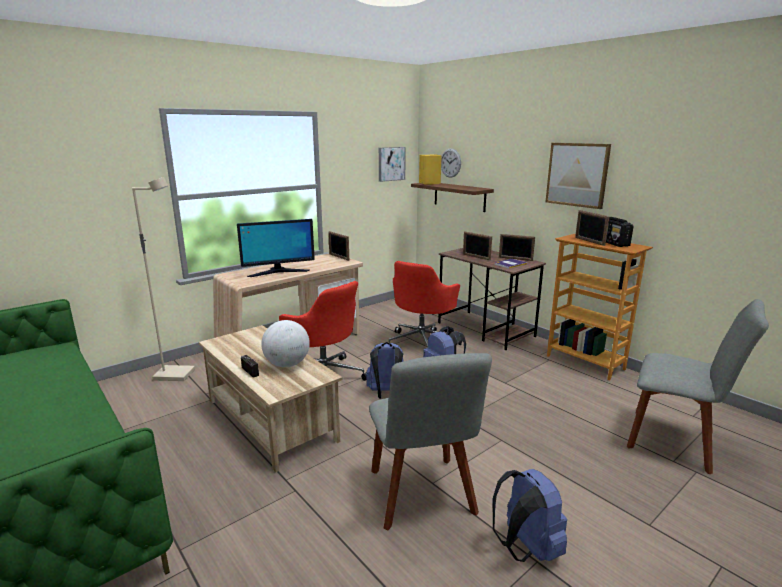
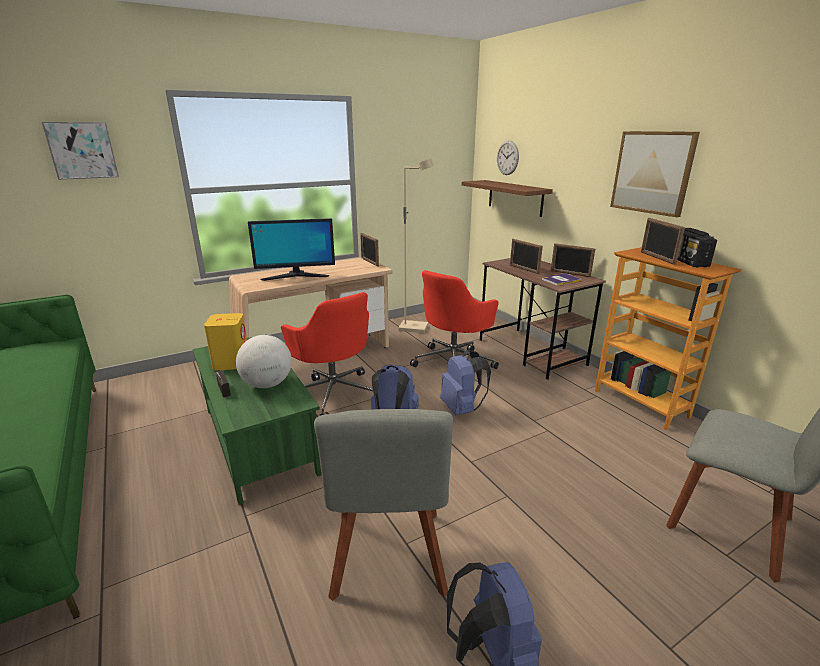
camera: 10 degrees right, 5 degrees up
beige floor lamp [132,177,195,381] -> beige floor lamp moved to [398,158,434,333]
beige coffee table [199,325,343,472] -> green coffee table [193,334,322,505]
picture [379,147,406,182] -> picture moved to [42,122,119,180]
yellow speaker [419,155,442,185] -> yellow speaker moved to [204,313,247,370]

